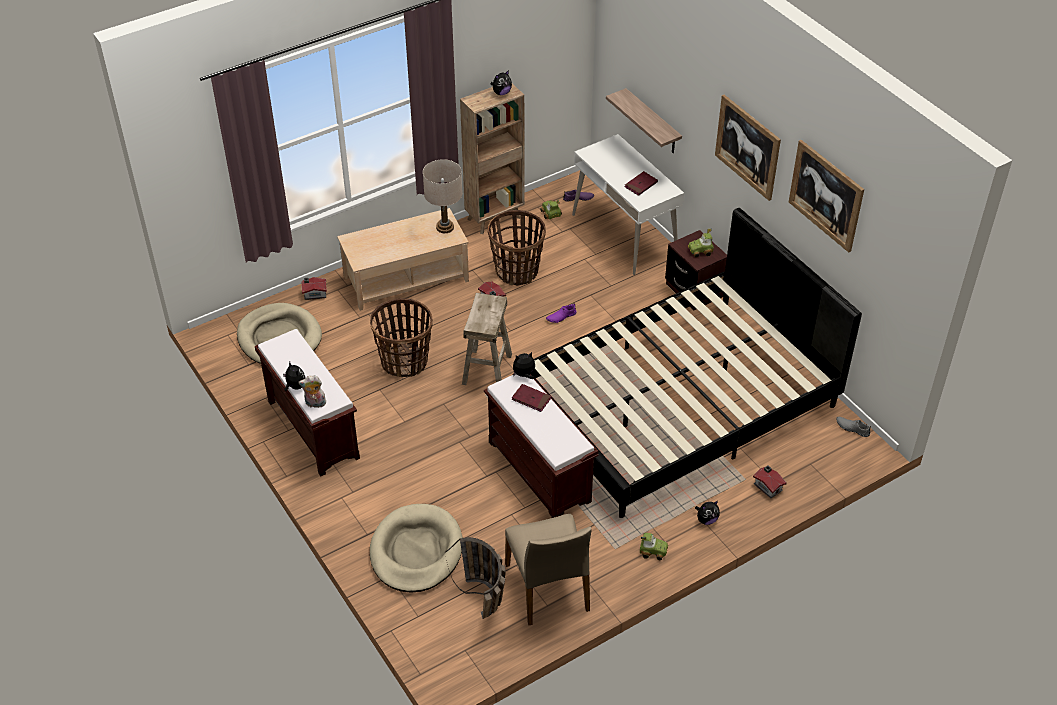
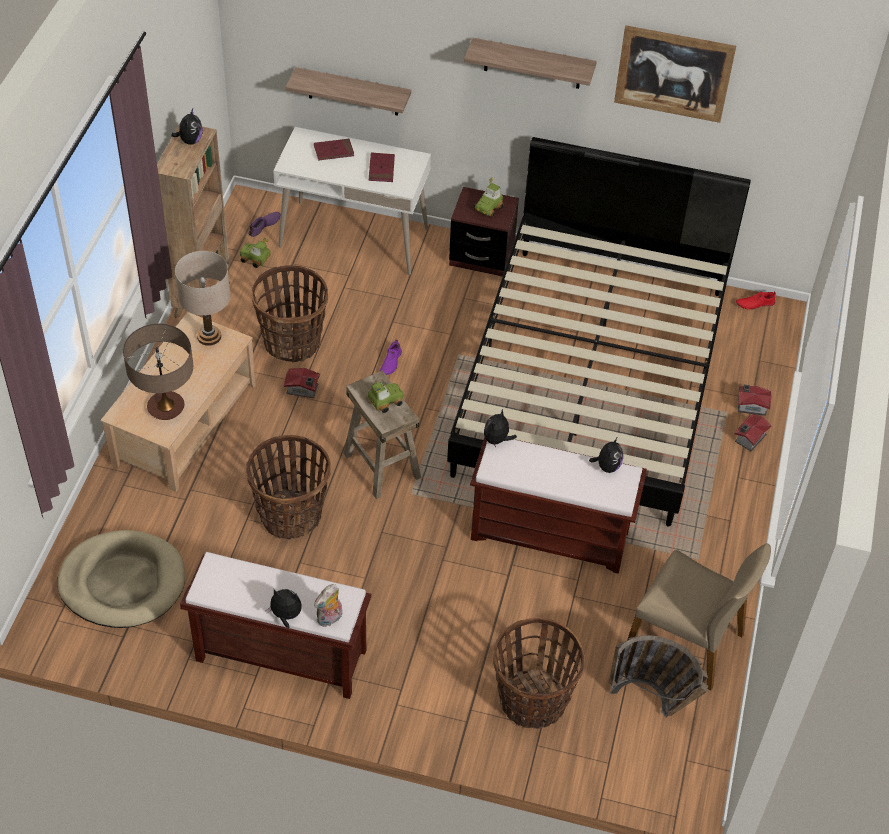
camera: 45 degrees left, 5 degrees up
toy house [302,277,327,300] -> toy house moved to [735,414,772,451]
beige dog bed [370,504,463,593] -> basket [493,618,584,729]
red book [512,384,552,412] -> red book moved to [314,138,354,160]
toy car [640,533,668,560] -> toy car moved to [368,382,404,413]
plush toy [695,501,720,525] -> plush toy moved to [589,437,623,473]
picture [715,95,781,201] -> shelf [464,38,597,89]
grey shoe [836,417,871,437] -> red shoe [736,291,776,309]
none -> table lamp [123,324,193,420]

